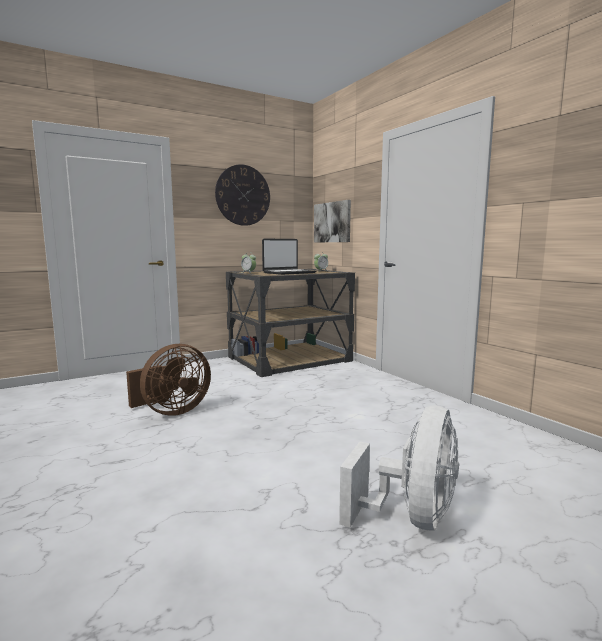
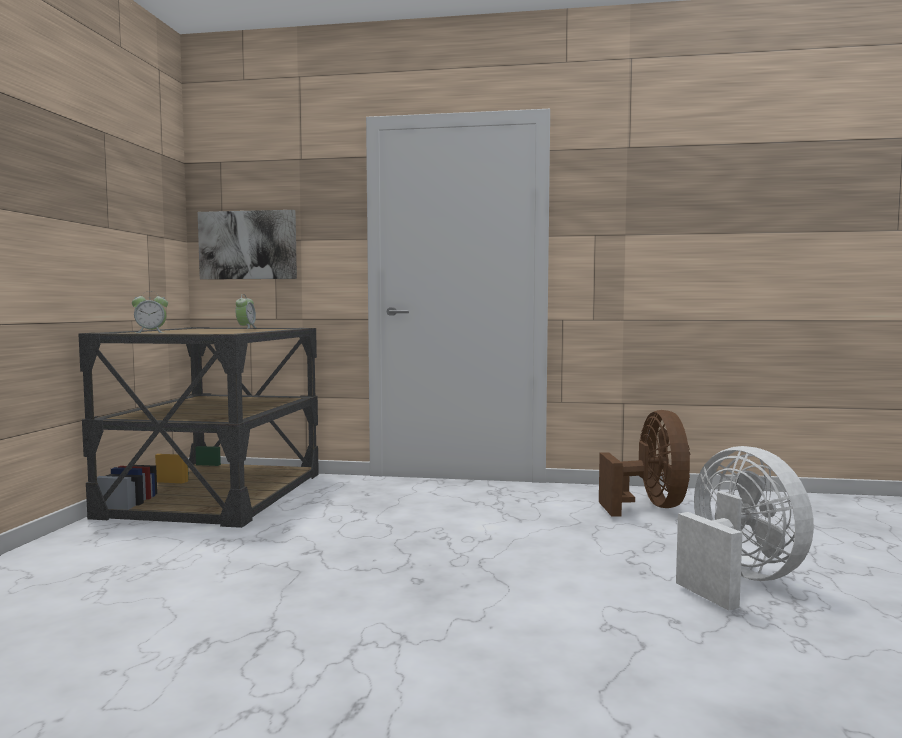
camera: 50 degrees left, 5 degrees down
brown fan [126,344,211,416] -> brown fan moved to [599,410,690,517]
wall clock [215,164,270,226] -> none
laptop [262,239,316,275] -> none

